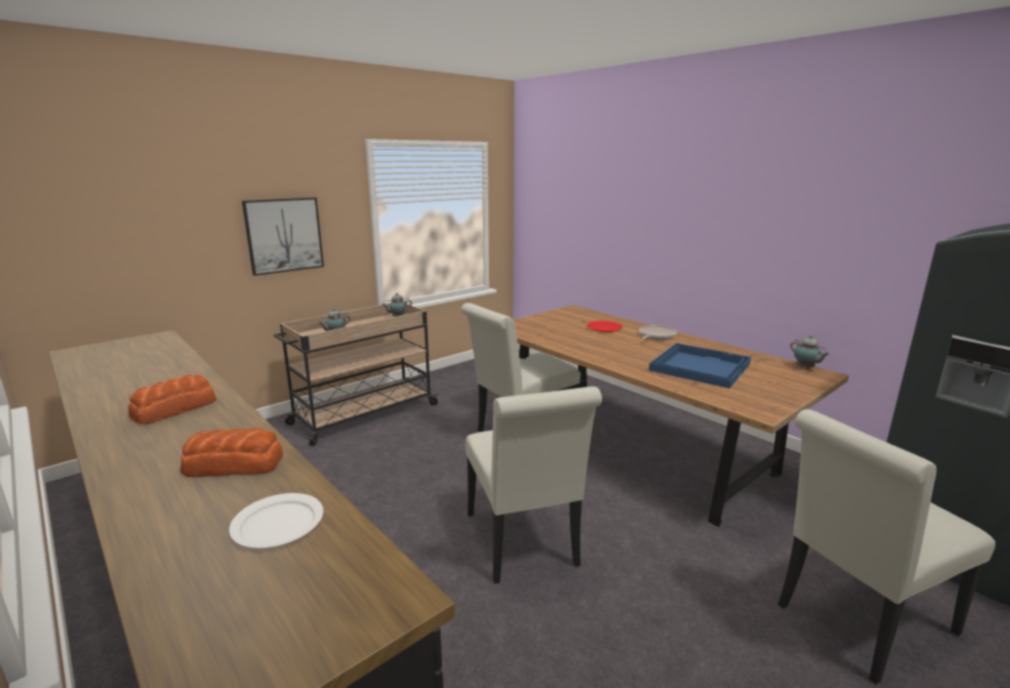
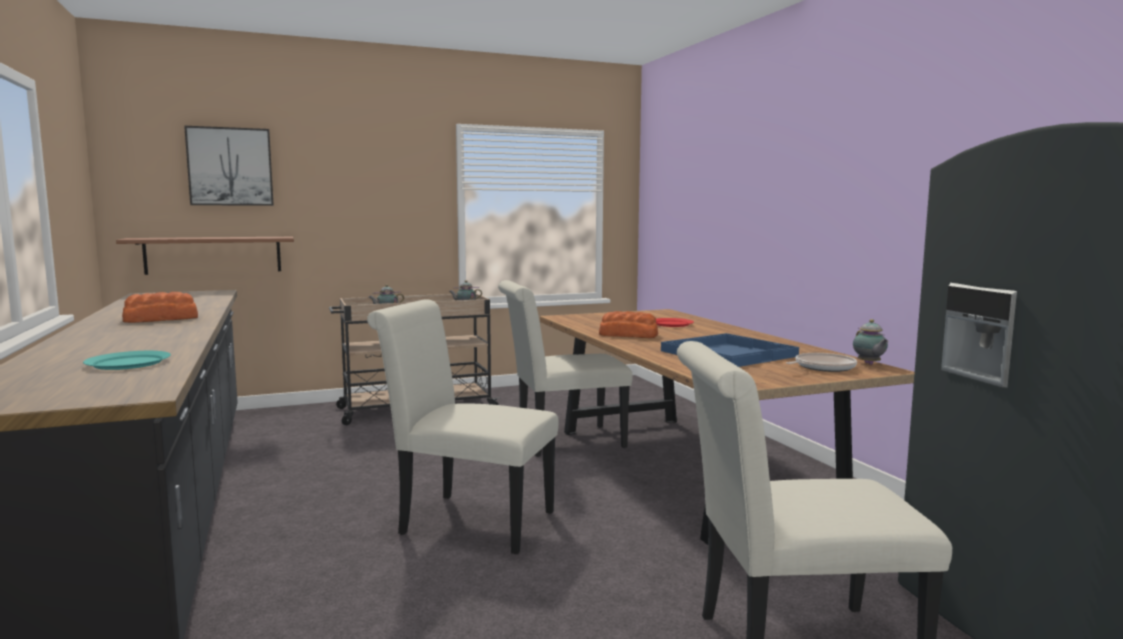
camera: 20 degrees right, 10 degrees down
bread [180,428,283,477] -> bread moved to [599,311,658,338]
white plate [229,493,323,548] -> turquoise plate [83,351,171,370]
picture [242,197,324,276] -> picture moved to [184,126,274,206]
white chair [466,386,602,584] -> white chair turned 105 degrees clockwise [367,299,559,554]
frying pan [639,325,677,340] -> frying pan moved to [786,353,857,372]
none -> brown shelf [116,237,294,275]

